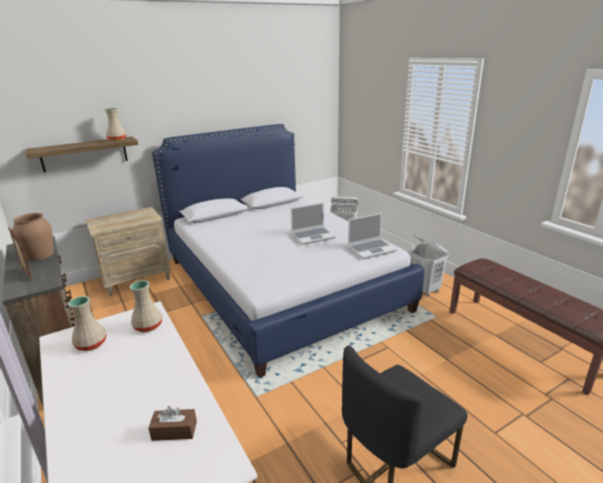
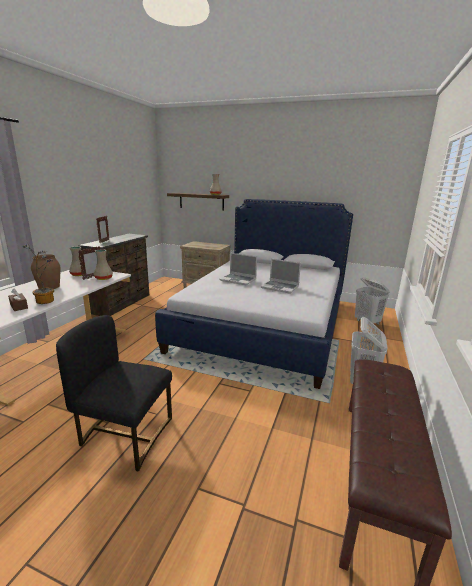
camera: 50 degrees right, 5 degrees down
brown vase [12,213,53,261] -> brown vase moved to [31,254,60,289]
laptop [347,213,397,259] -> laptop moved to [219,253,257,285]
none -> potted plant [22,244,54,304]
none -> picture frame [78,246,100,280]

